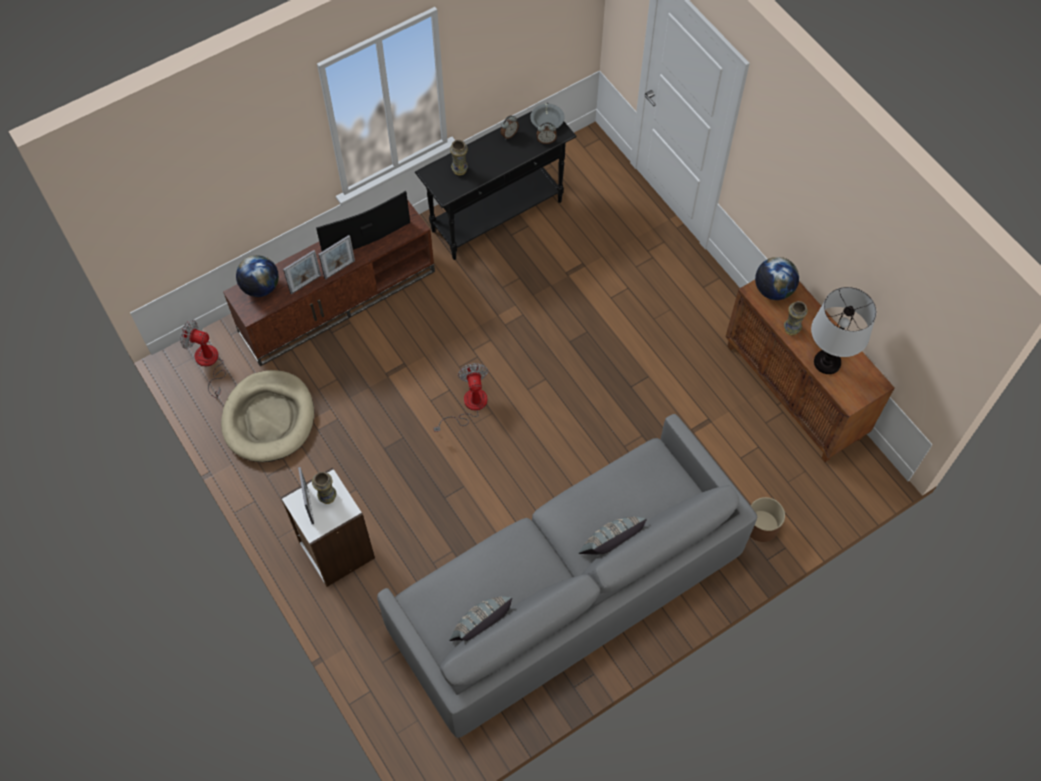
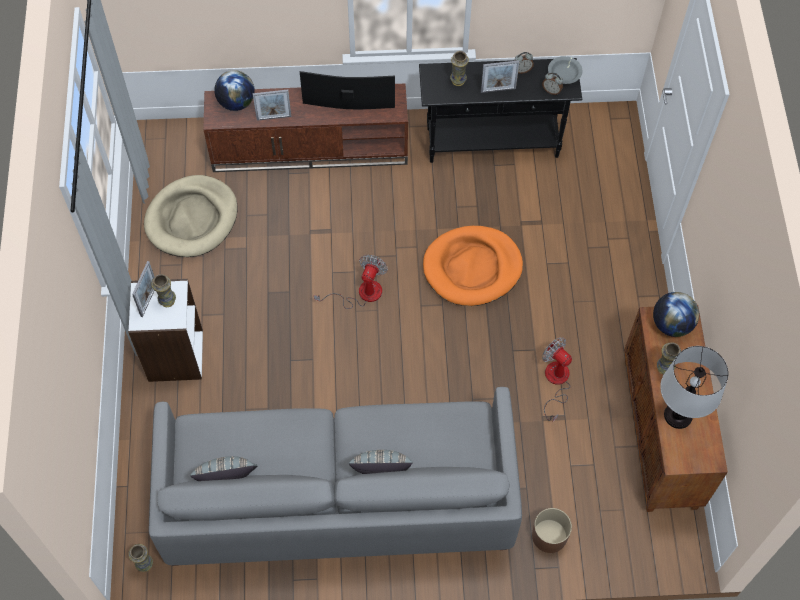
camera: 30 degrees right, 0 degrees up
fan [180,320,226,398] -> fan moved to [542,337,572,421]
picture frame [319,235,355,280] -> picture frame moved to [481,60,519,93]
none -> vase [128,544,153,572]
none -> orange dog bed [423,226,523,306]

